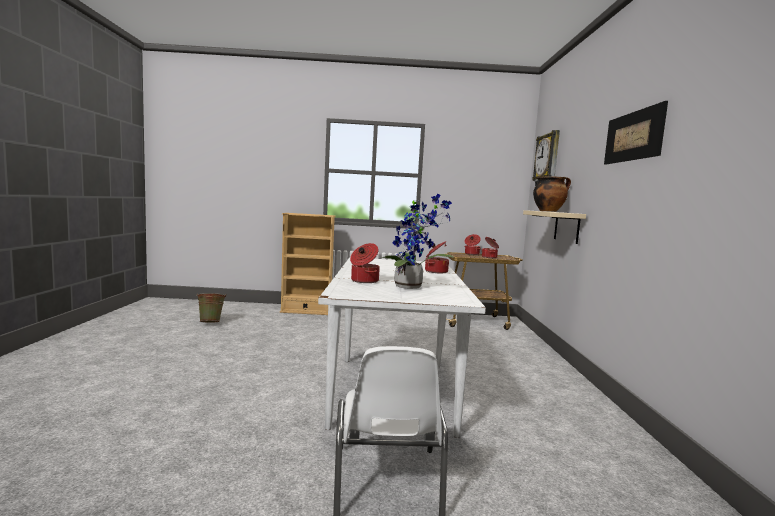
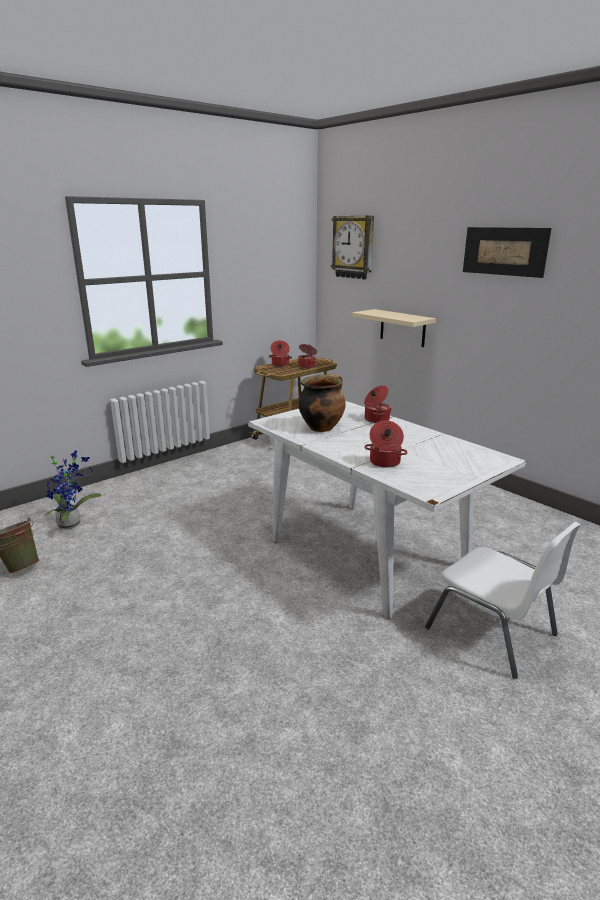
camera: 40 degrees left, 15 degrees up
beige bookcase [280,213,336,315] -> none
potted plant [382,194,454,289] -> potted plant moved to [45,451,102,530]
cooking pot [533,176,571,212] -> cooking pot moved to [298,374,346,432]

